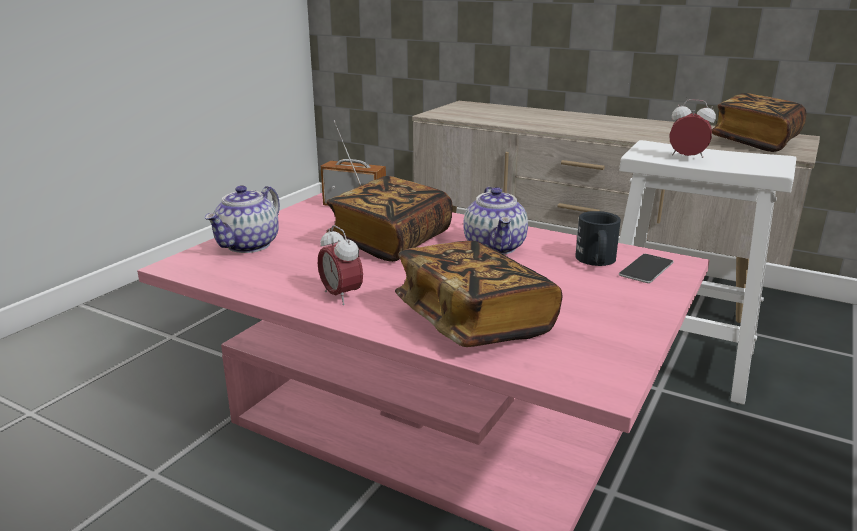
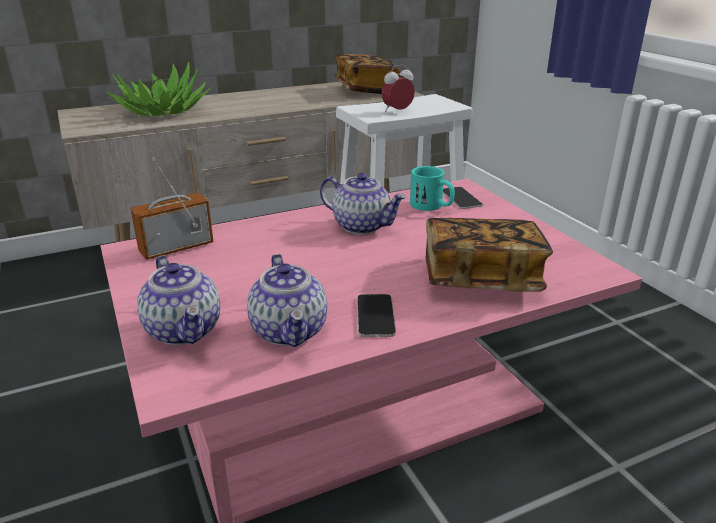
camera: 55 degrees left, 5 degrees up
alarm clock [318,225,363,305] -> phone [357,294,396,337]
book [326,176,452,262] -> none
black mug [575,211,621,266] -> turquoise mug [410,166,455,211]
none -> potted plant [106,62,211,117]
none -> teapot [247,254,327,347]

